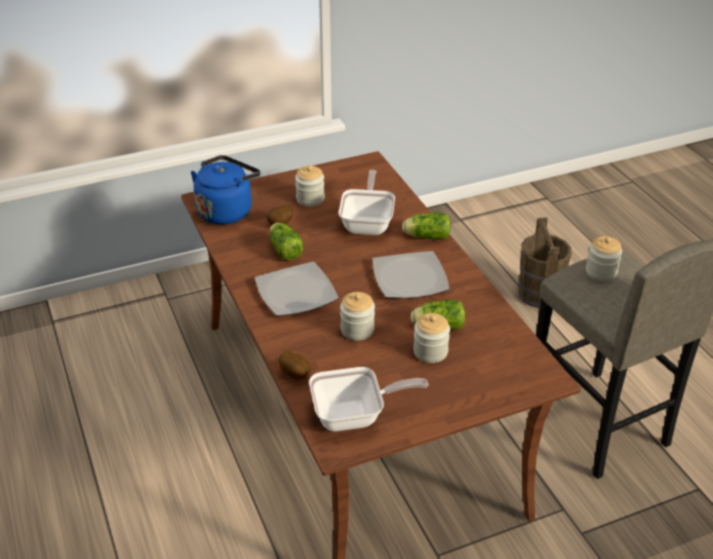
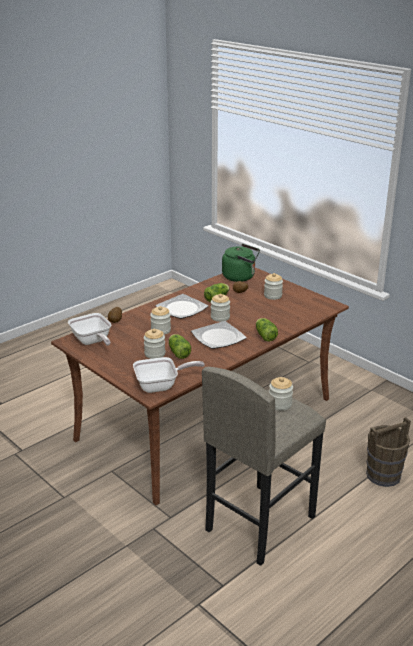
camera: 70 degrees right, 10 degrees down
blue kettle [191,155,260,224] -> green kettle [222,244,260,282]
frying pan [339,170,395,235] -> frying pan moved to [133,357,205,393]
none -> jar [211,294,230,322]

